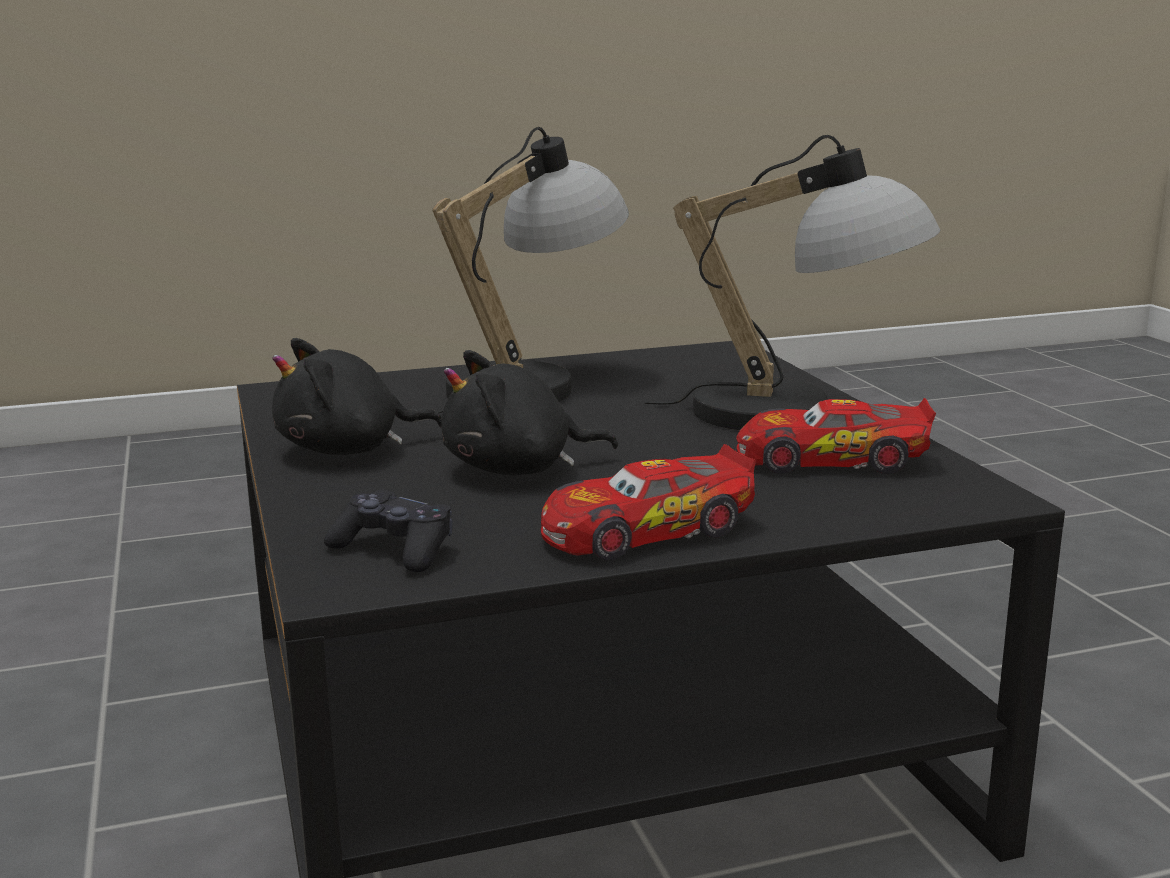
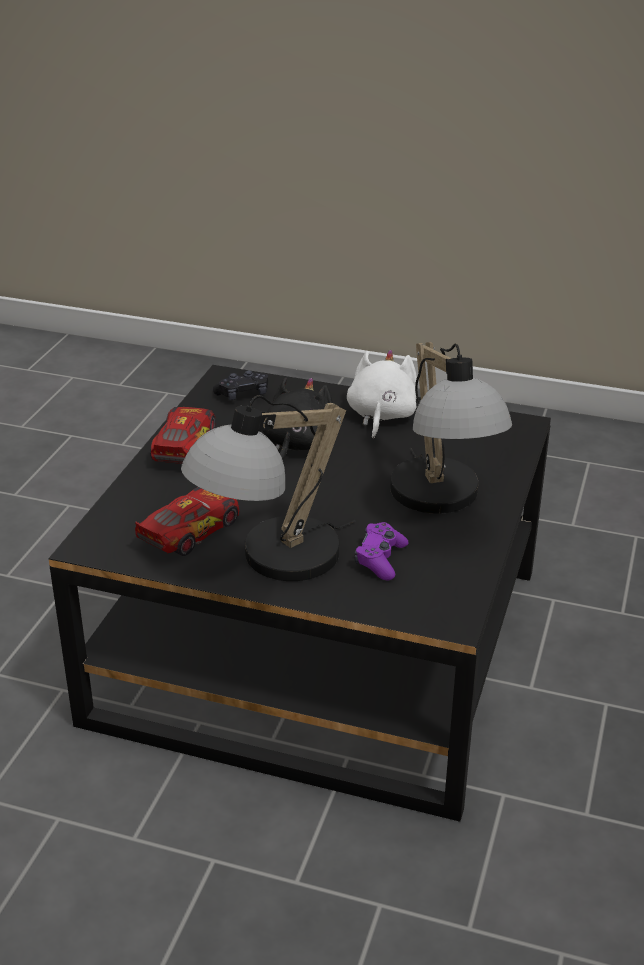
camera: 125 degrees right, 15 degrees up
black plush toy [272,338,442,455] -> white plush toy [347,350,417,439]
none -> purple game controller [355,522,409,580]

